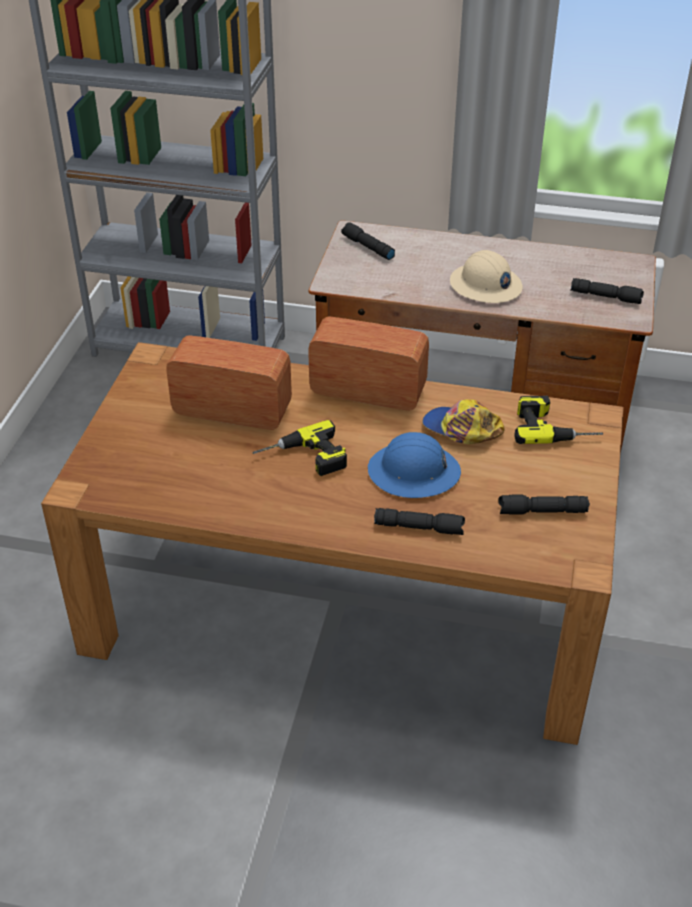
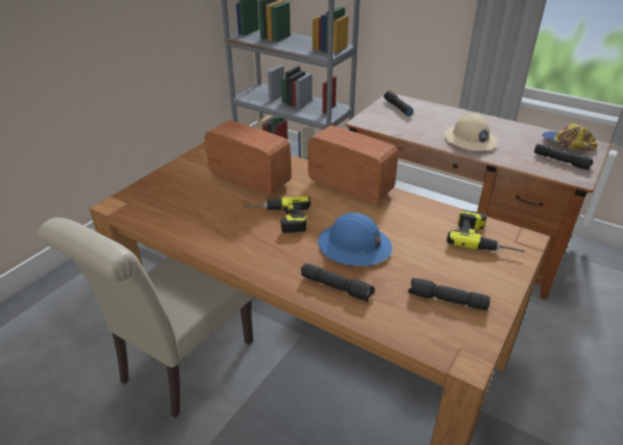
camera: 20 degrees right, 5 degrees down
cap [422,399,504,444] -> cap moved to [542,123,597,150]
none -> beige chair [37,217,253,418]

